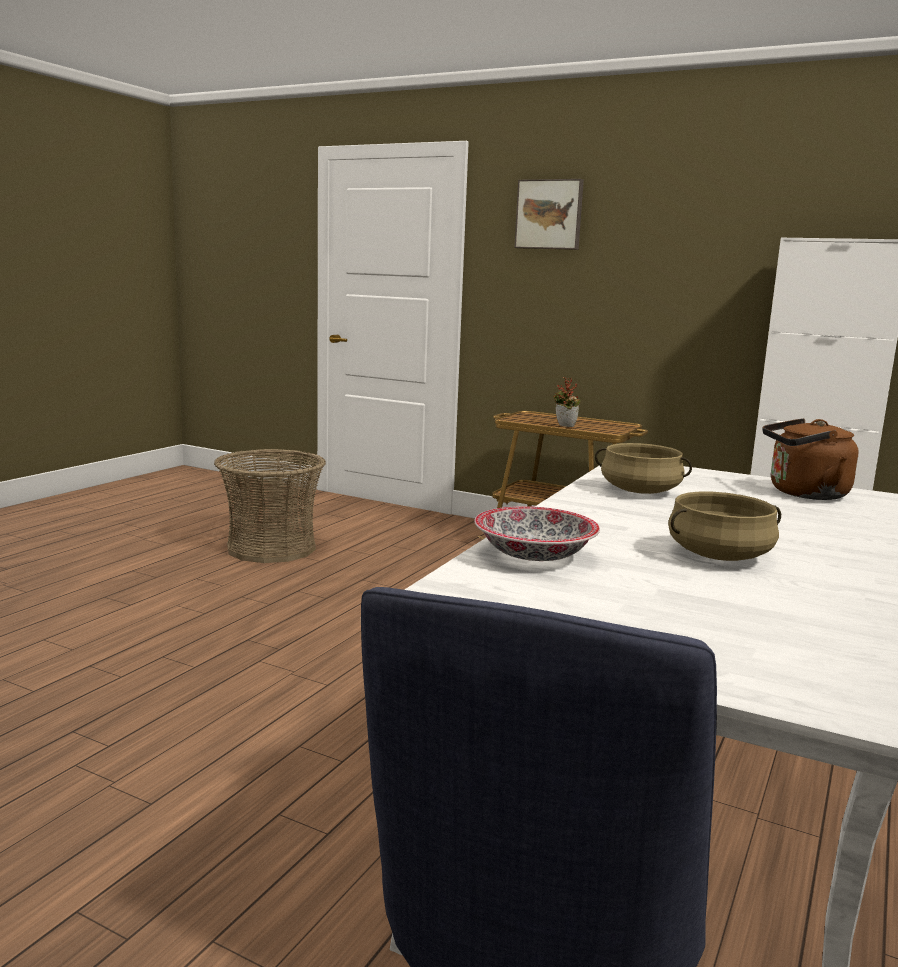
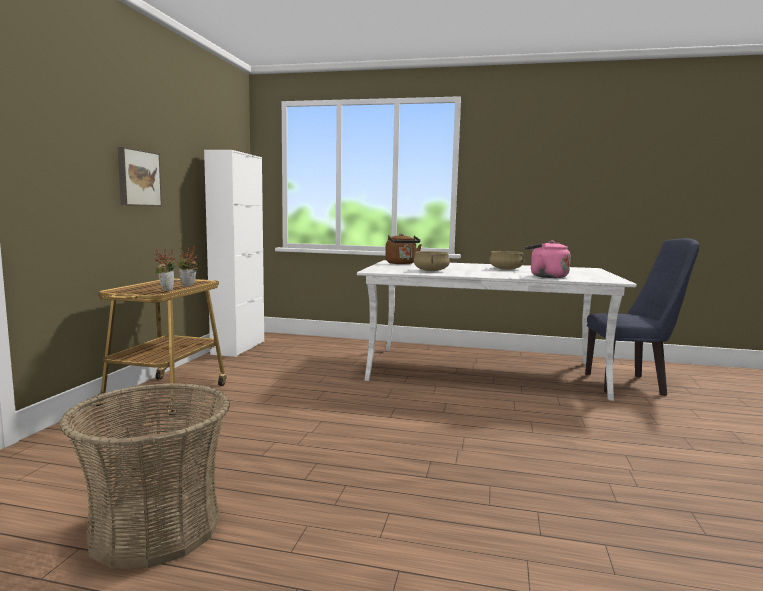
camera: 105 degrees left, 5 degrees down
bowl [474,506,600,561] -> pink kettle [525,240,571,278]
picture [514,179,584,250] -> picture moved to [118,147,162,206]
none -> potted plant [154,247,175,291]

